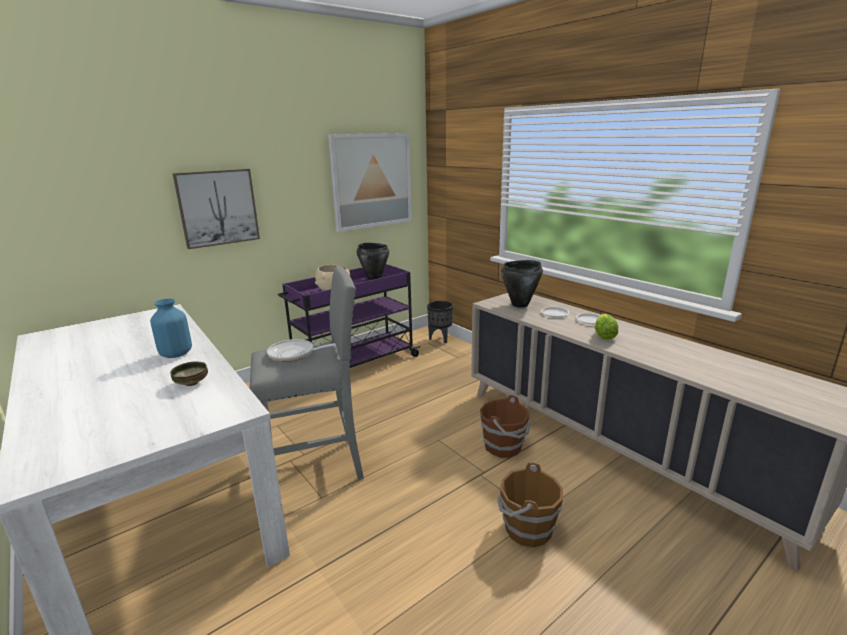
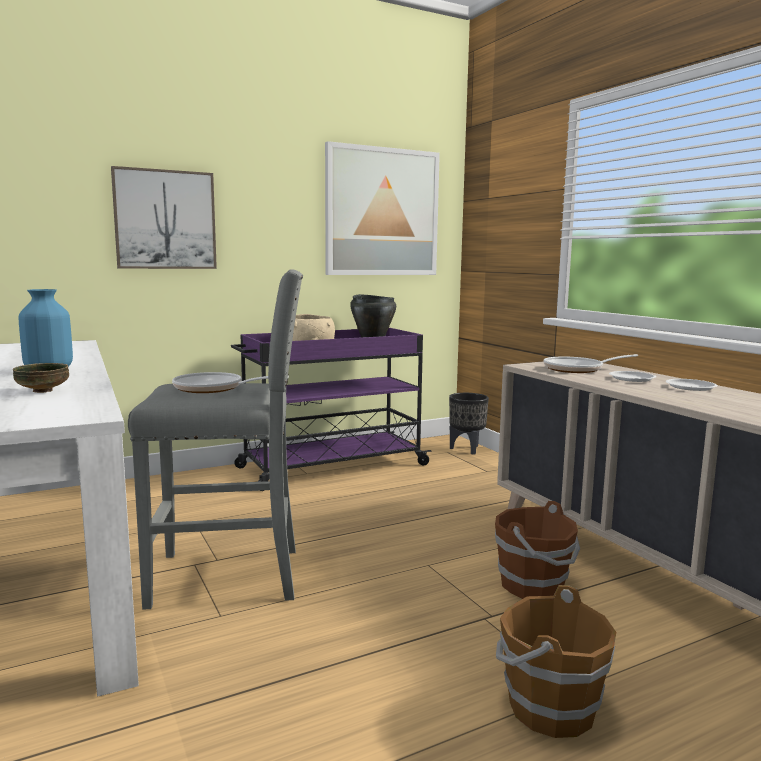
camera: 10 degrees right, 10 degrees down
black cooking pot [501,260,543,308] -> frying pan [544,354,638,373]
lettuce [595,314,618,340] -> none

